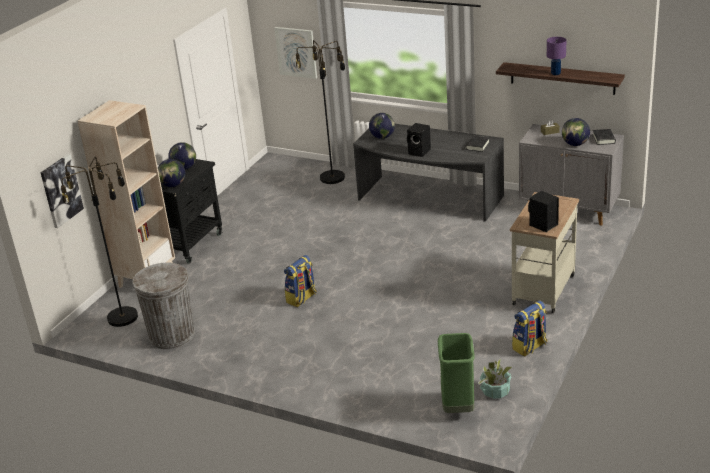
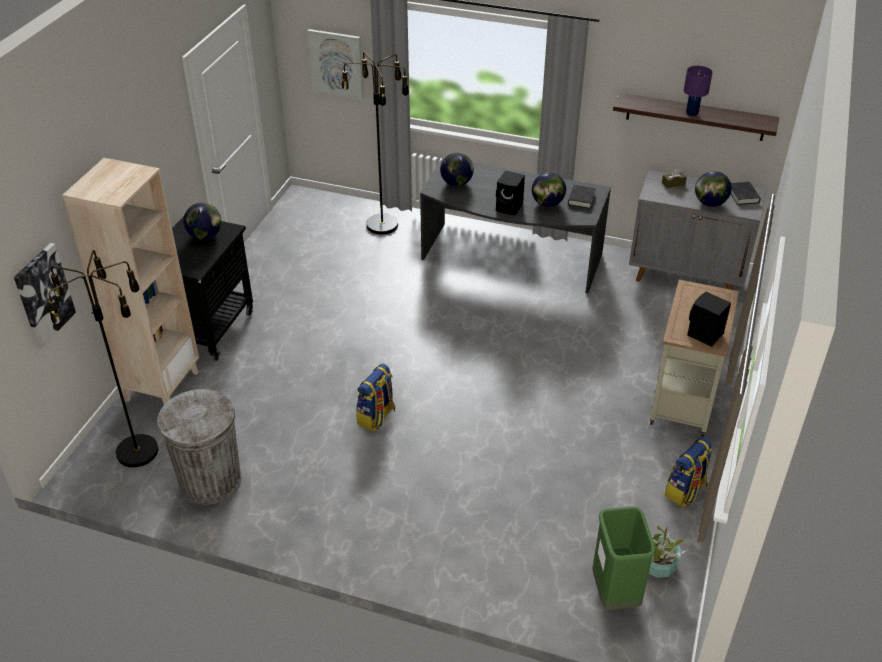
camera: 10 degrees left, 10 degrees up
globe [158,159,185,187] -> globe moved to [532,172,566,207]

